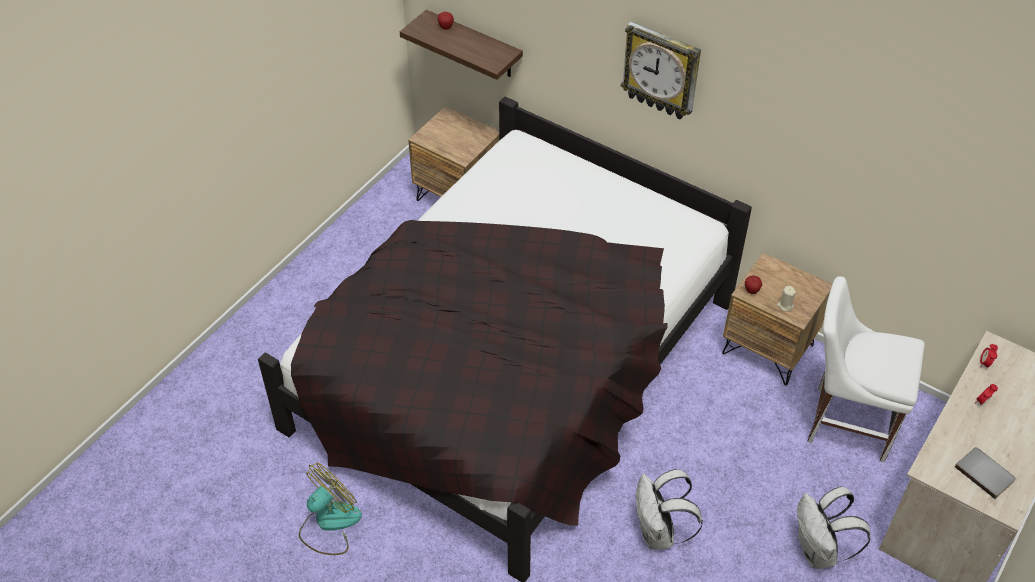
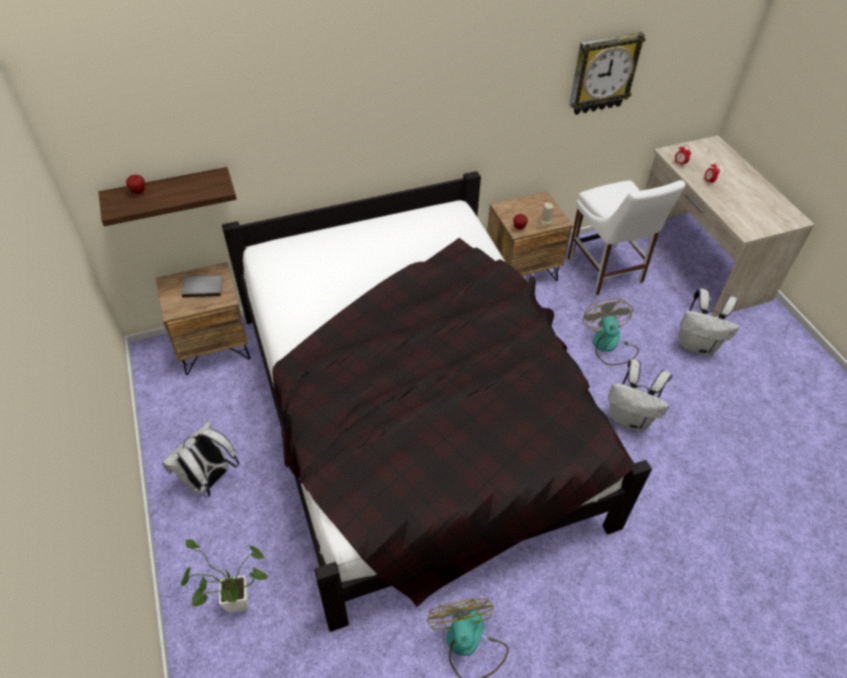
camera: 55 degrees left, 0 degrees up
wall clock [621,21,701,120] -> wall clock moved to [569,32,646,115]
white chair [807,276,925,463] -> white chair turned 75 degrees counterclockwise [568,180,686,295]
grey book [955,447,1016,499] -> grey book moved to [181,275,224,297]
none -> white backpack [162,421,239,498]
none -> potted plant [181,539,268,613]
none -> fan [582,299,639,366]

